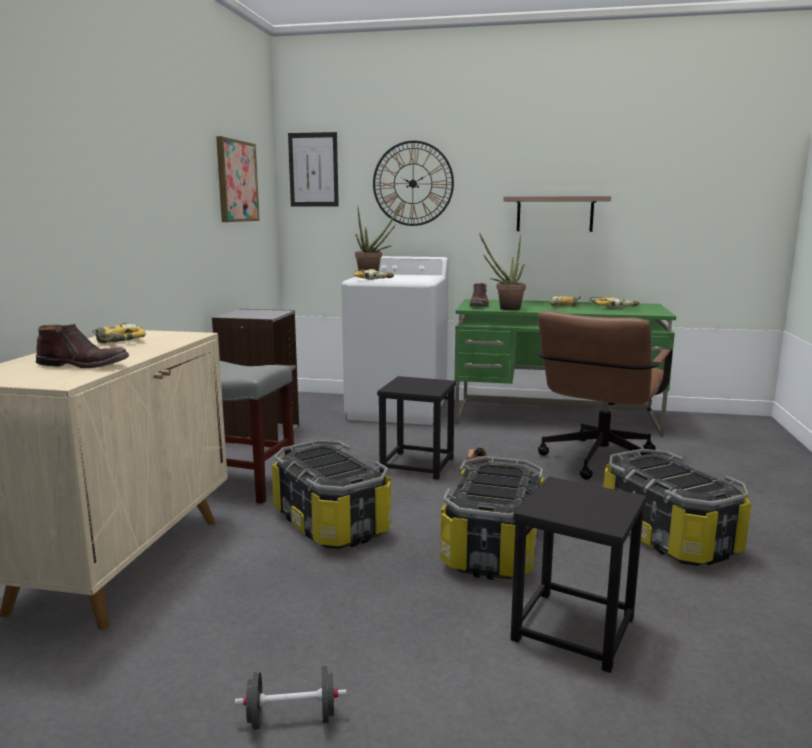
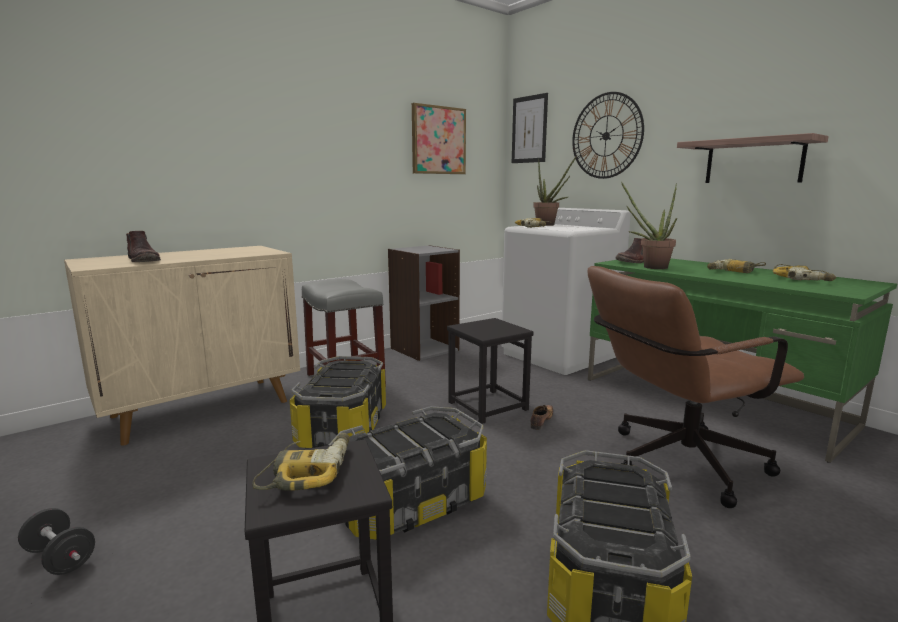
camera: 40 degrees right, 0 degrees up
power drill [92,323,146,343] -> power drill moved to [252,433,350,491]

